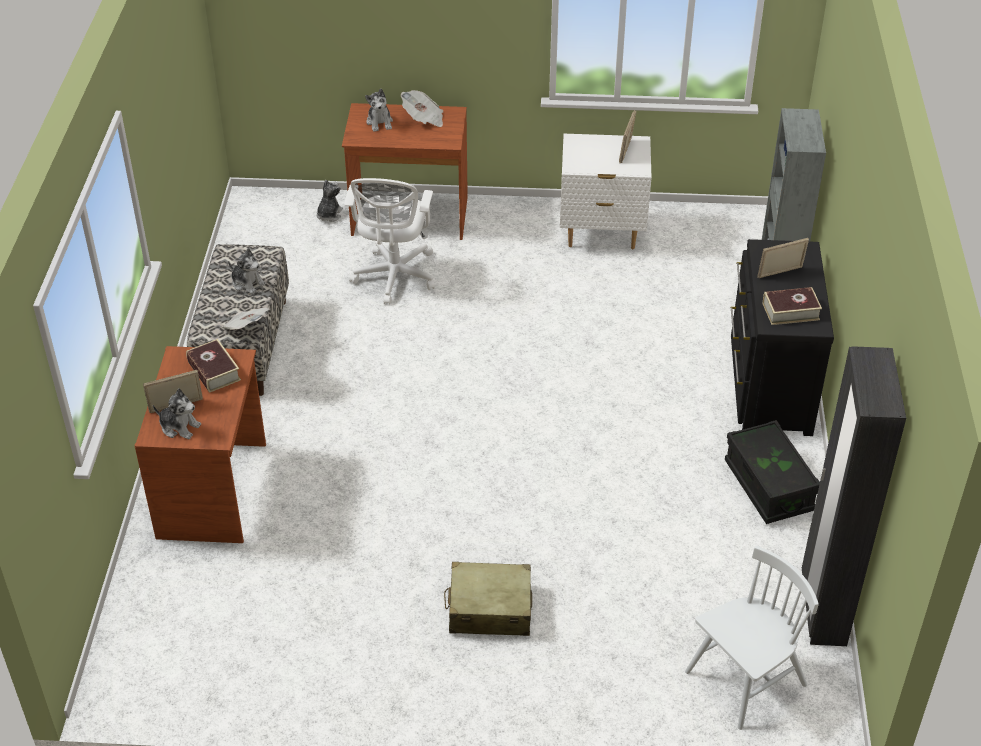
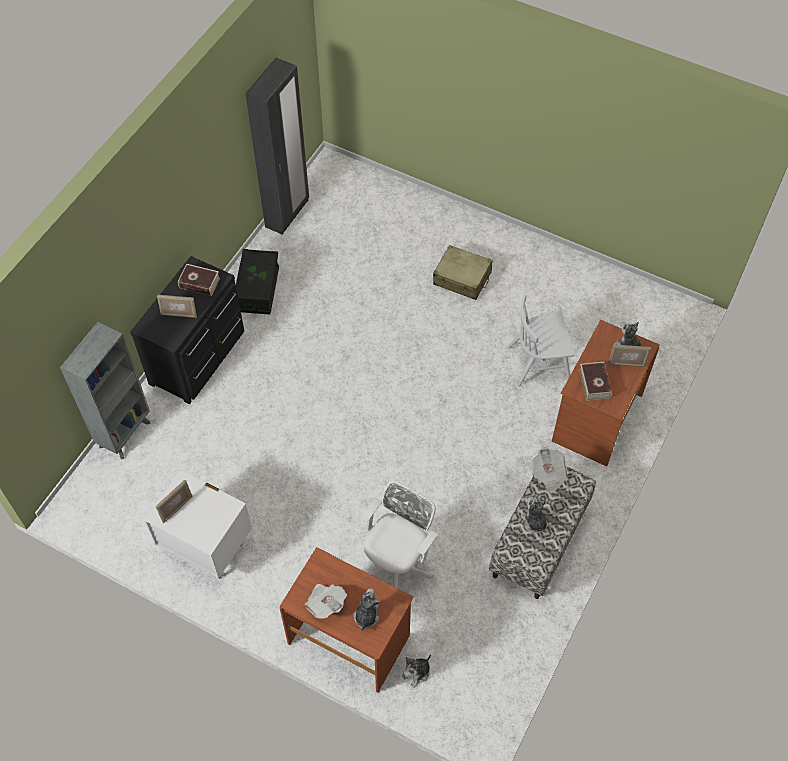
camera: 155 degrees left, 15 degrees up
white chair [685,546,819,730] -> white chair moved to [507,294,574,387]

